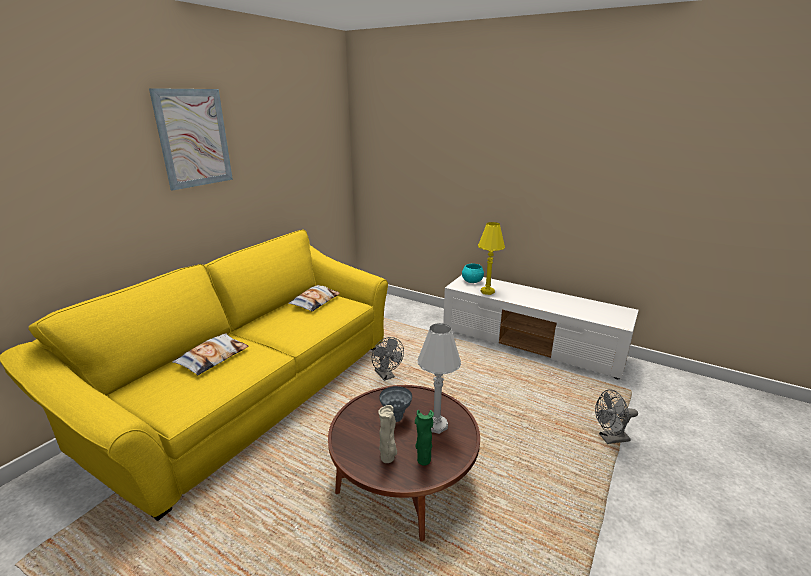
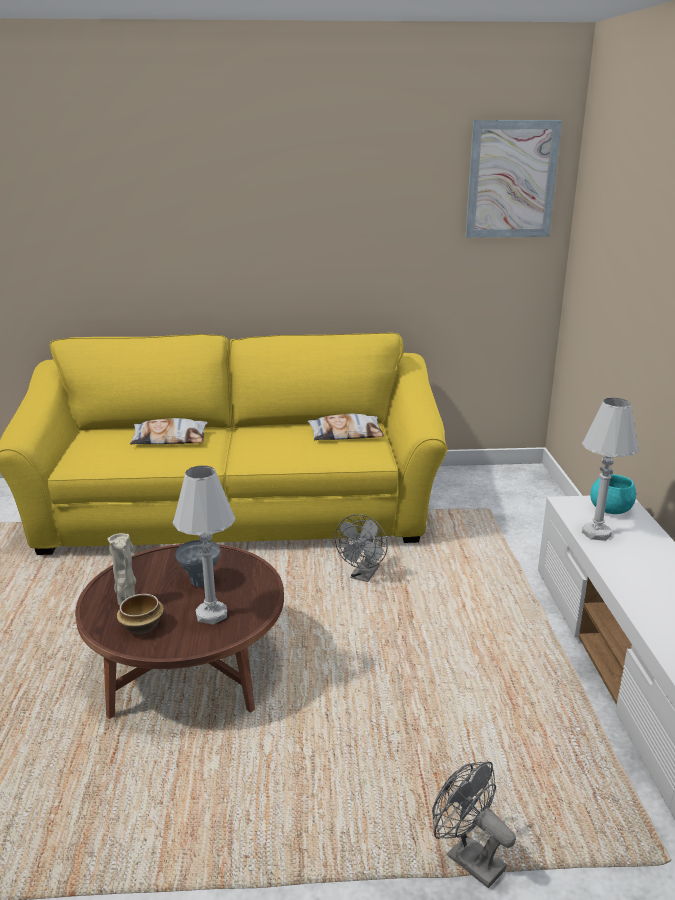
camera: 55 degrees right, 0 degrees up
picture [149,88,233,191] -> picture moved to [466,120,562,238]
green vase [415,410,434,466] -> bowl [117,594,164,634]
yellow table lamp [478,222,505,295] -> white table lamp [582,398,639,541]

